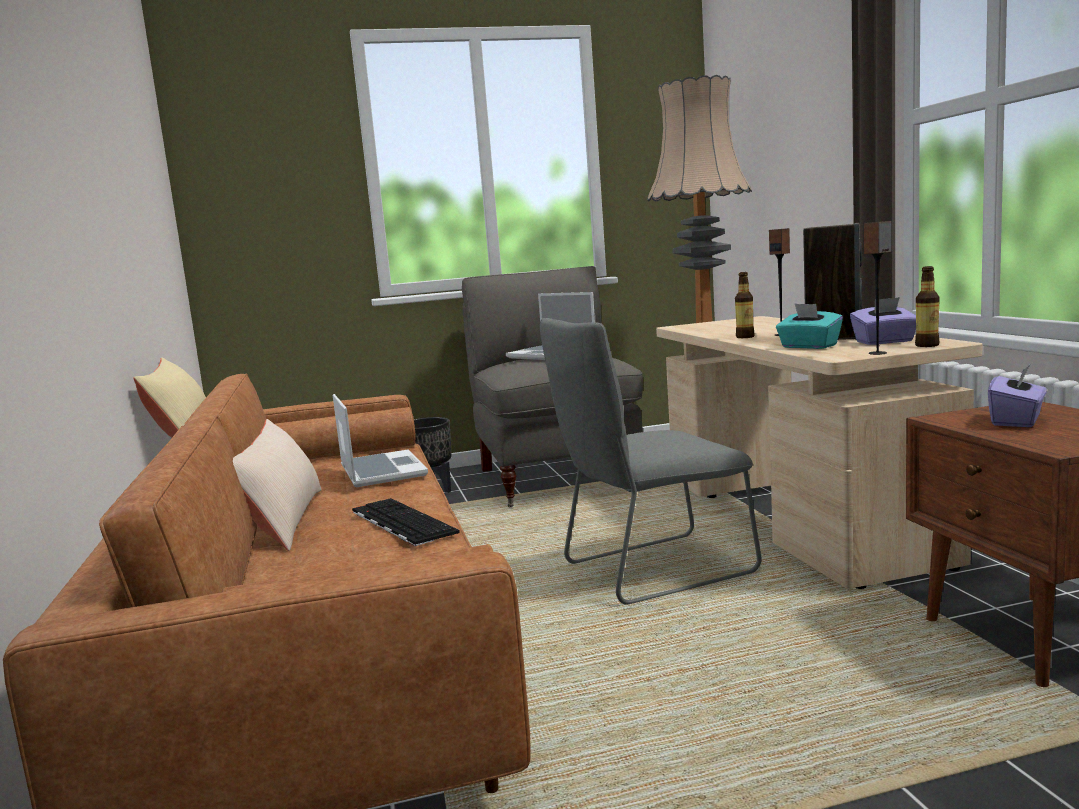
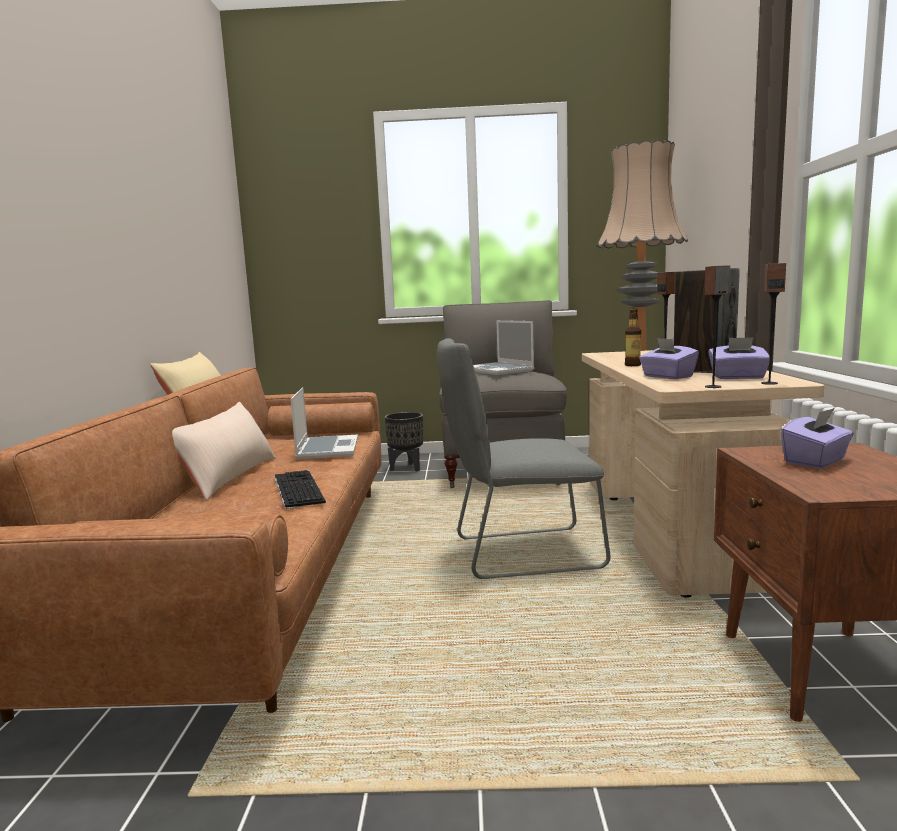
camera: 15 degrees right, 0 degrees up
turquoise tissue box [776,303,843,349] -> purple tissue box [639,338,699,379]
bottle [915,266,939,347] -> speaker [761,263,786,385]

